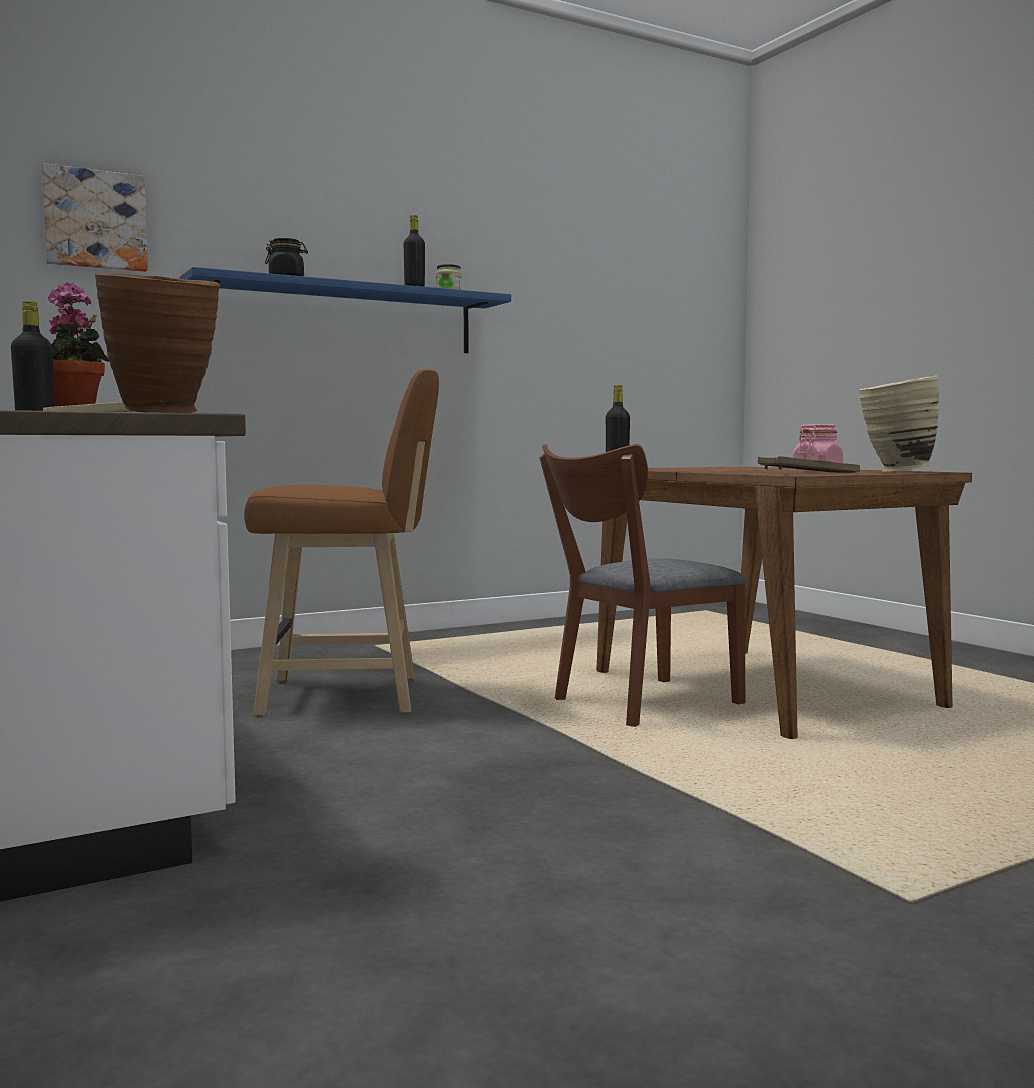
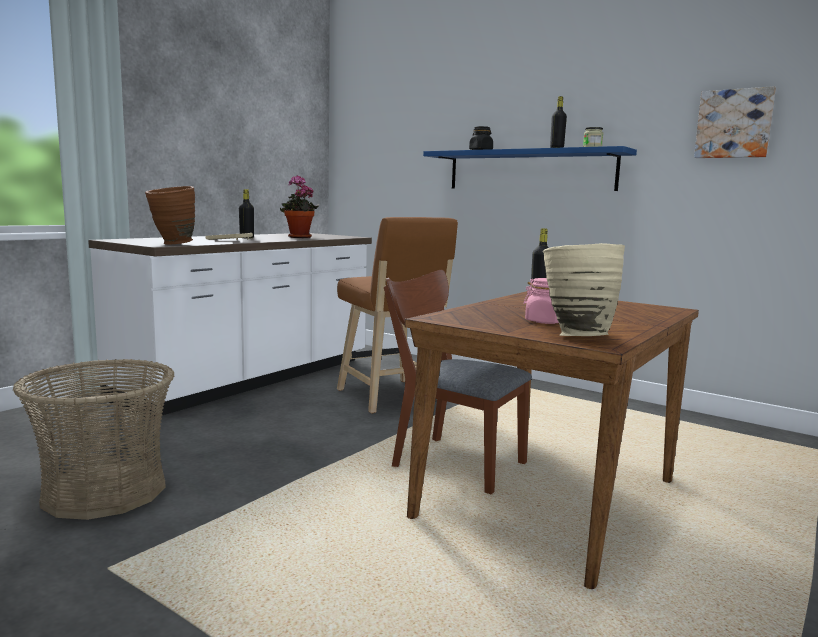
camera: 65 degrees right, 5 degrees up
picture [42,163,148,272] -> picture moved to [694,86,776,158]
brown tray [758,456,860,473] -> none
none -> basket [13,359,174,520]

